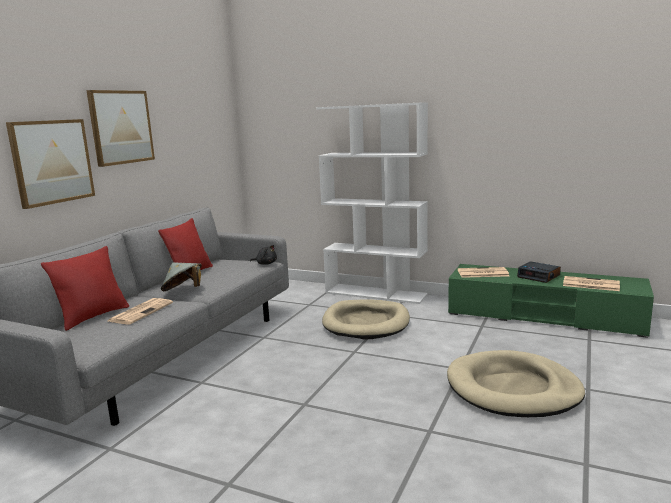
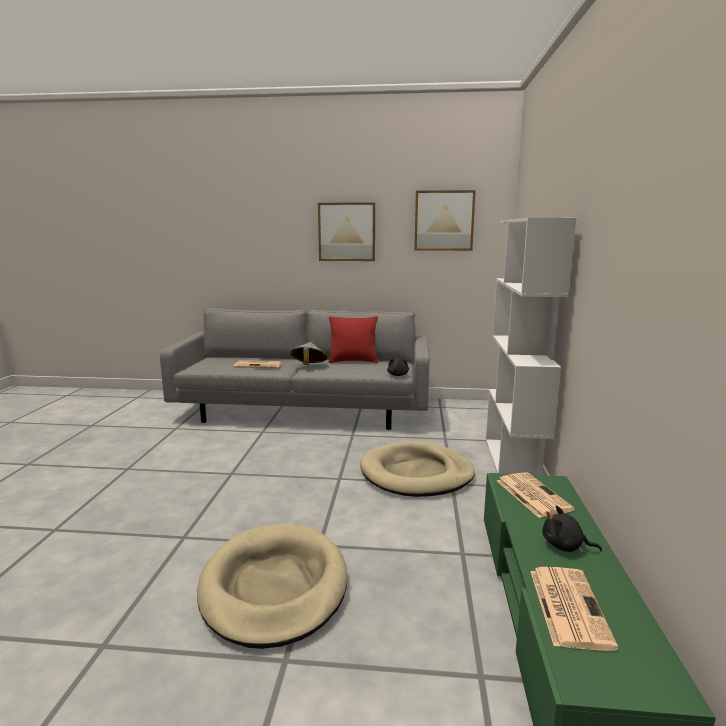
camera: 70 degrees right, 0 degrees up
picture [6,119,95,209] -> picture moved to [414,190,476,251]
red pillow [41,246,129,331] -> none
alarm clock [517,261,561,283] -> black plush toy [542,505,602,553]

